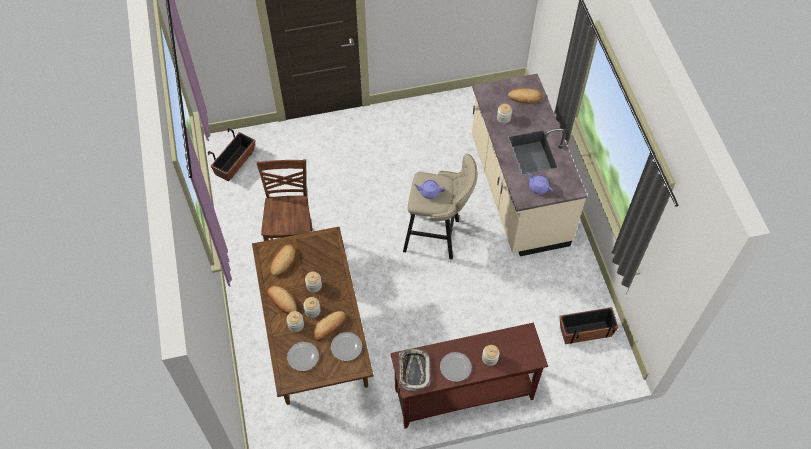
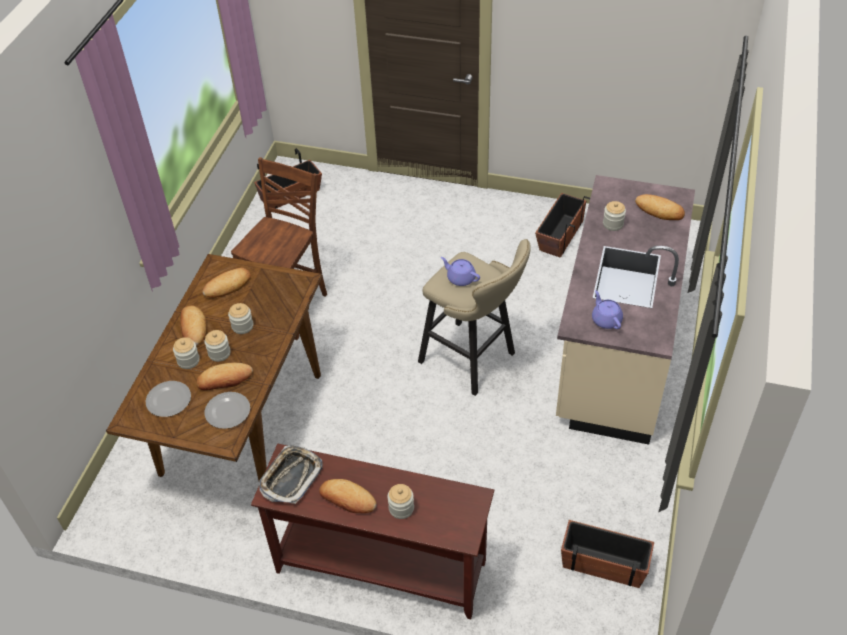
camera: 30 degrees right, 10 degrees down
plate [440,352,472,382] -> bread [319,479,377,513]
none -> planter [535,193,590,258]

